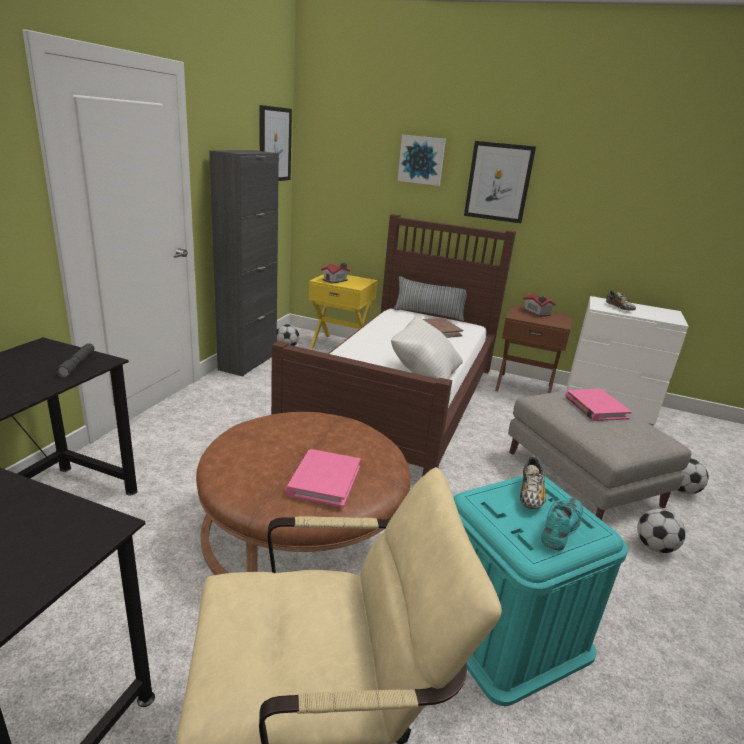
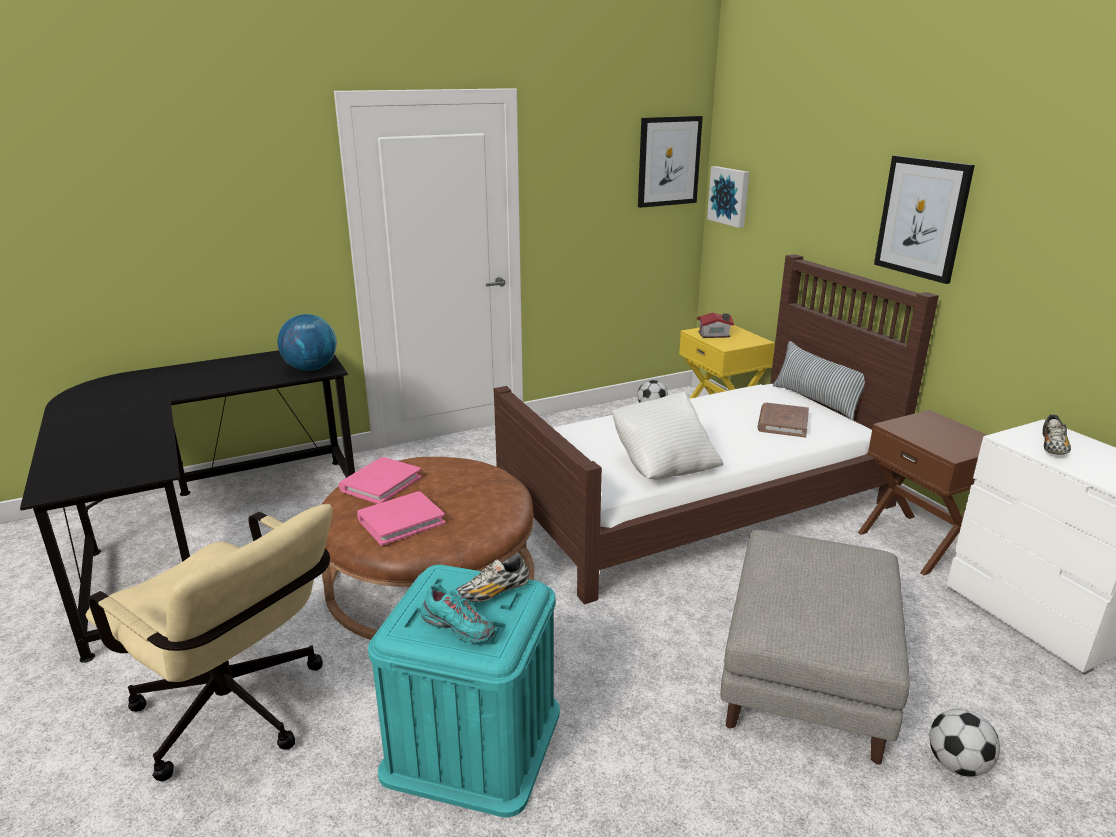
camera: 45 degrees right, 0 degrees up
grey flashlight [56,343,95,378] -> globe [277,314,337,371]
black cabinet [209,150,279,377] -> none
picture [398,135,446,186] -> picture moved to [707,166,749,228]
toy house [523,293,556,317] -> none
turquoise shoe [541,498,583,550] -> turquoise shoe turned 45 degrees clockwise [421,584,496,643]
pink book [565,389,632,421] -> pink book moved to [339,457,422,504]
football [637,509,686,553] -> none

